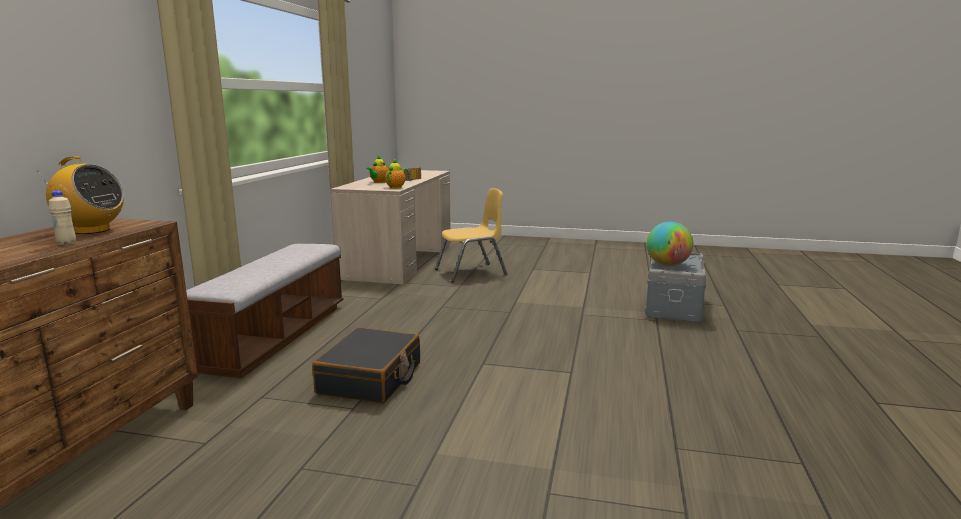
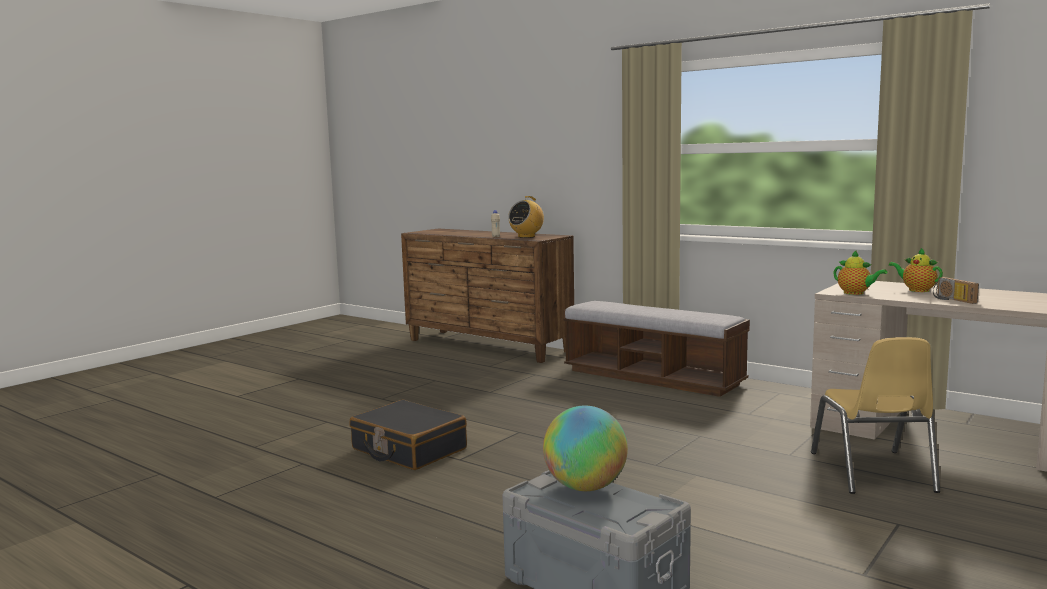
camera: 115 degrees right, 5 degrees down
black suitcase [312,328,420,404] -> black suitcase moved to [349,400,467,470]

